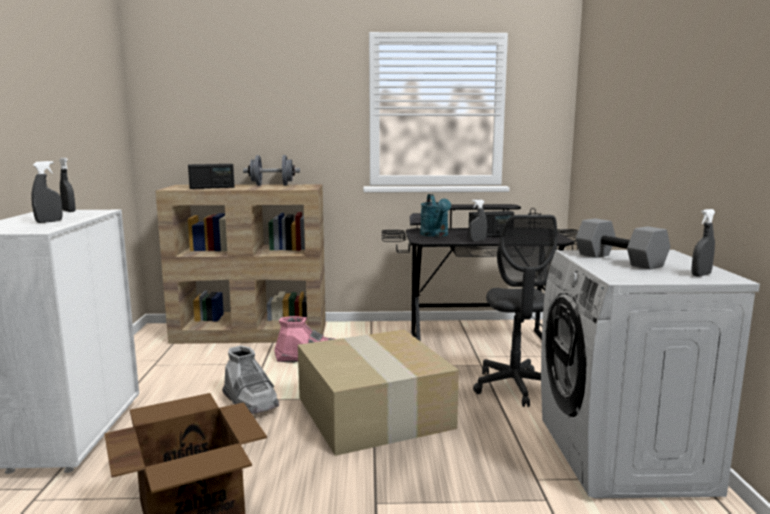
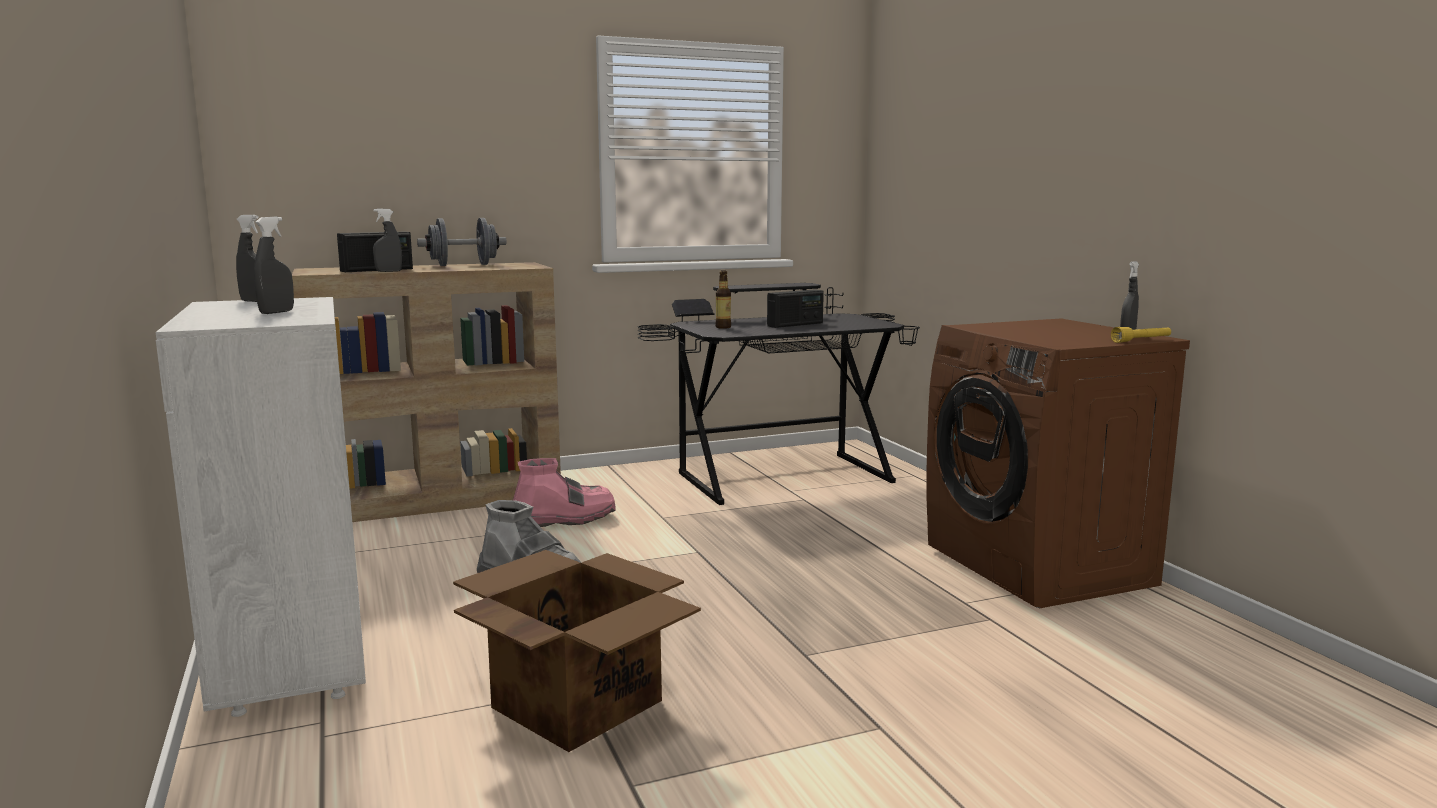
camera: 20 degrees left, 0 degrees up
cardboard box [298,330,459,456] -> none
turquoise watering can [420,194,451,237] -> bottle [715,271,731,329]
grey spray bottle [469,200,487,241] -> grey spray bottle moved to [373,209,402,272]
grey office chair [473,215,557,407] -> none
white washing machine [541,250,760,498] -> brown washing machine [927,319,1190,608]
grey dumbbell [576,218,670,270] -> none
none -> yellow flashlight [1111,327,1171,343]

